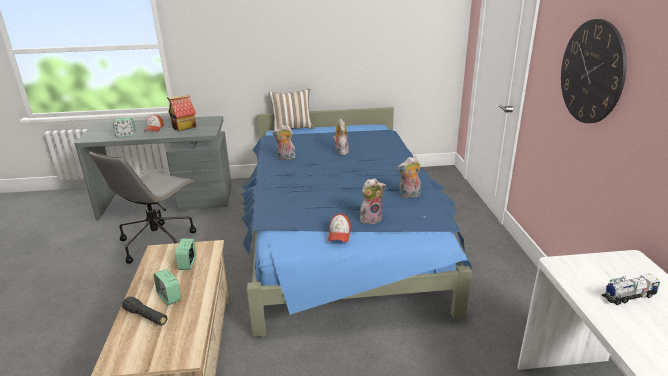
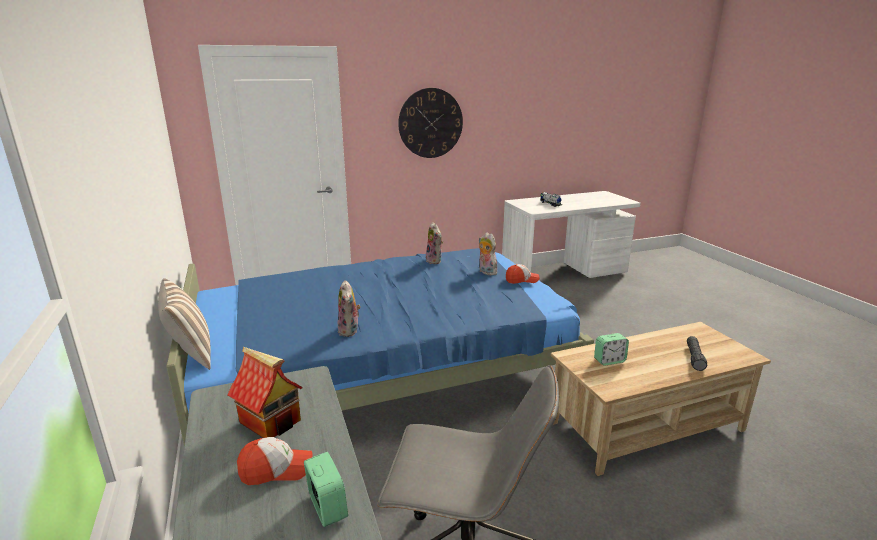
camera: 105 degrees left, 5 degrees down
alarm clock [154,269,181,305] -> none
plush toy [333,119,349,155] -> none

